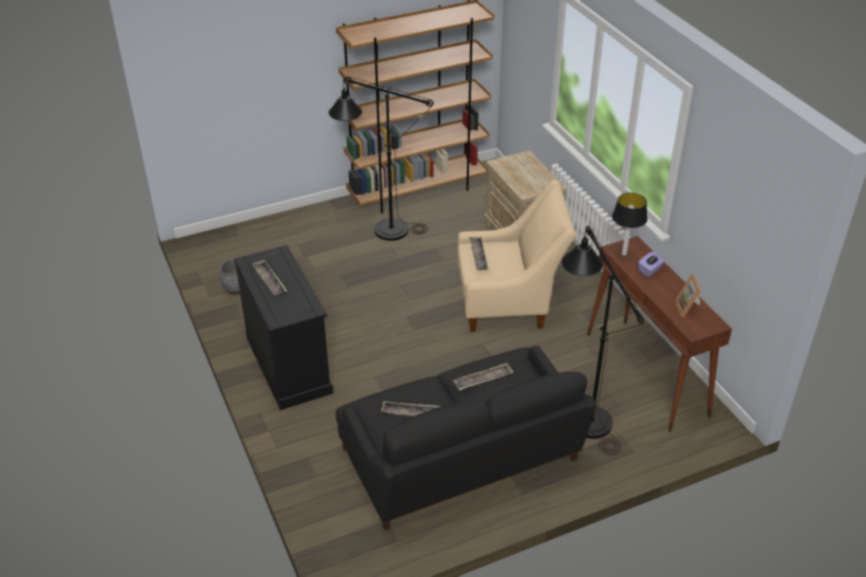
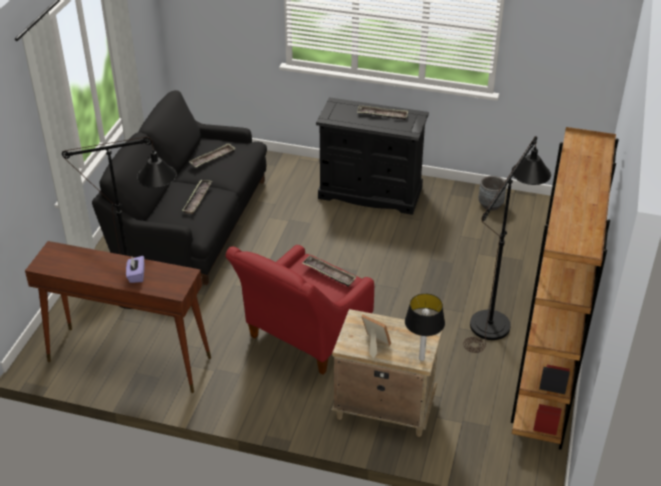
camera: 130 degrees right, 0 degrees up
beige armchair [457,179,577,332] -> red armchair [226,245,374,375]
table lamp [612,192,647,256] -> table lamp moved to [405,293,445,361]
picture frame [675,274,701,317] -> picture frame moved to [361,314,391,359]

